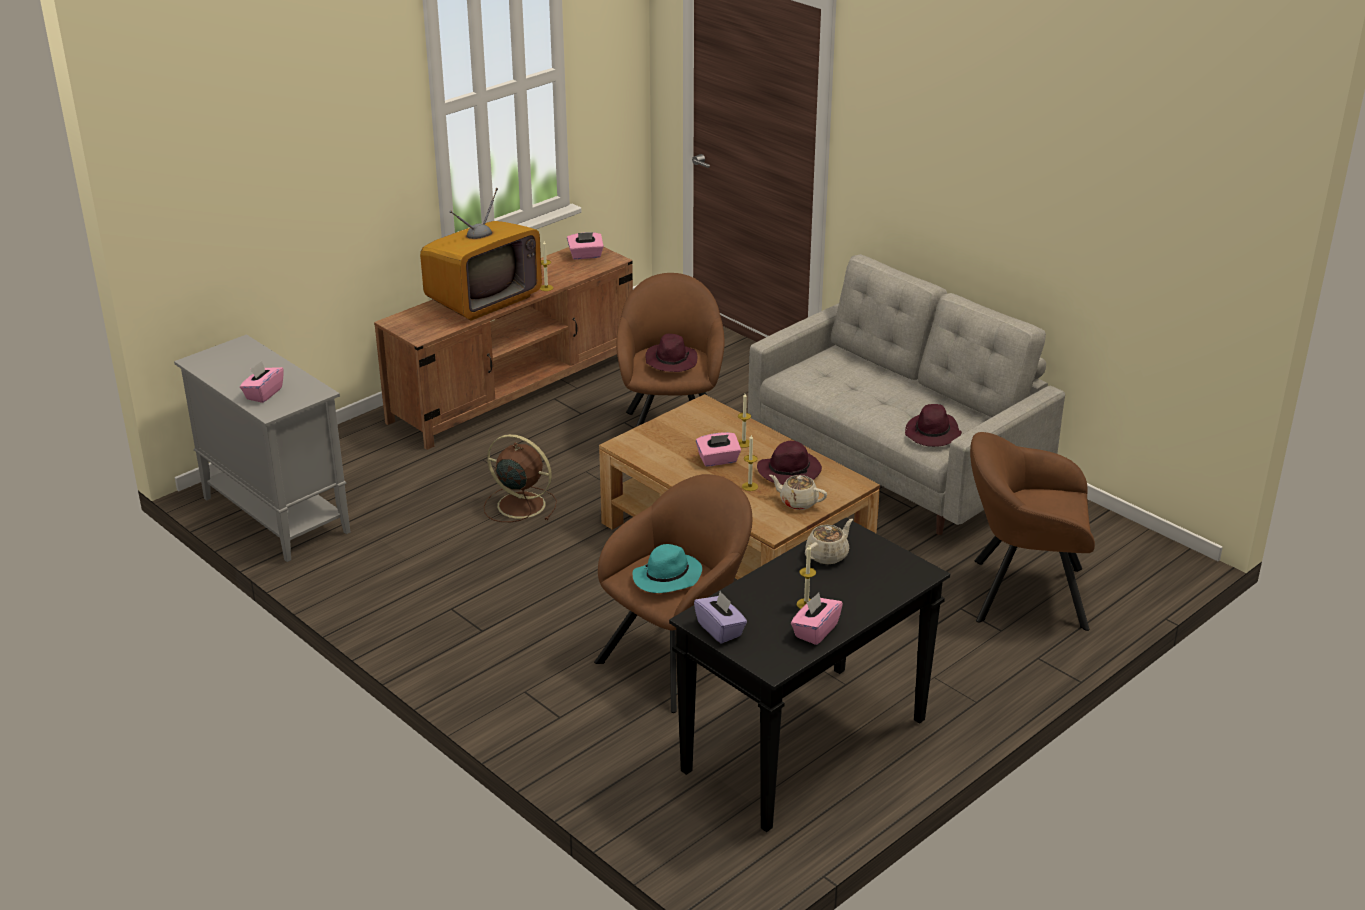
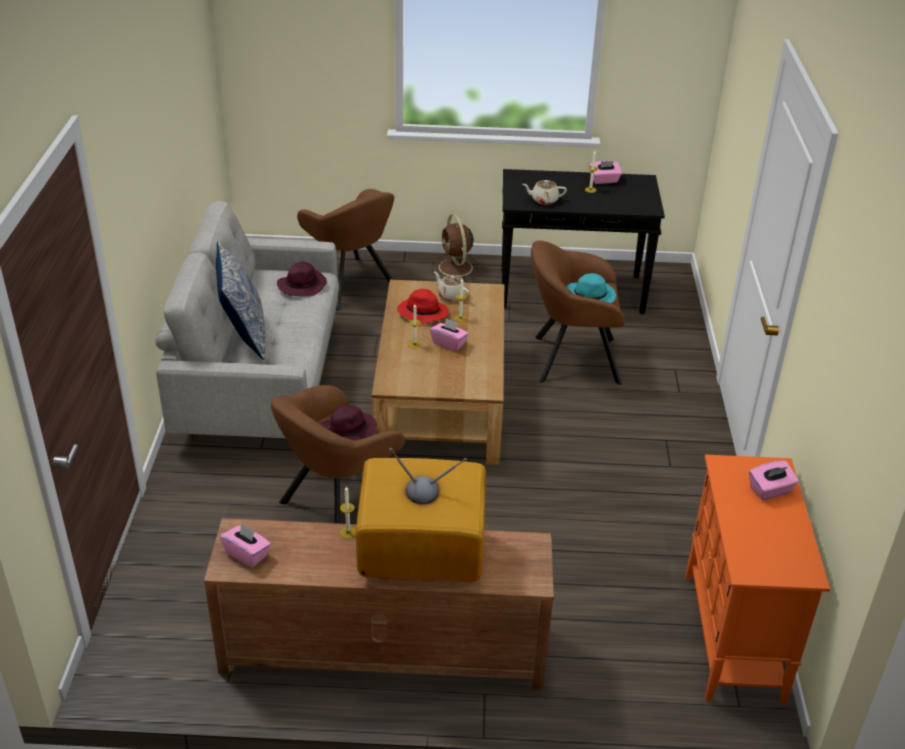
camera: 135 degrees left, 5 degrees up
grey cabinet [174,334,350,562] -> orange cabinet [685,454,830,705]
brown fan [484,434,557,522] -> brown fan moved to [432,214,482,281]
purple tissue box [694,591,747,644] -> none
purple hat [757,441,822,485] -> red hat [397,289,449,324]
beige teapot [769,475,827,510] -> beige teapot turned 150 degrees clockwise [434,272,470,301]
none -> pillow [216,241,265,360]

